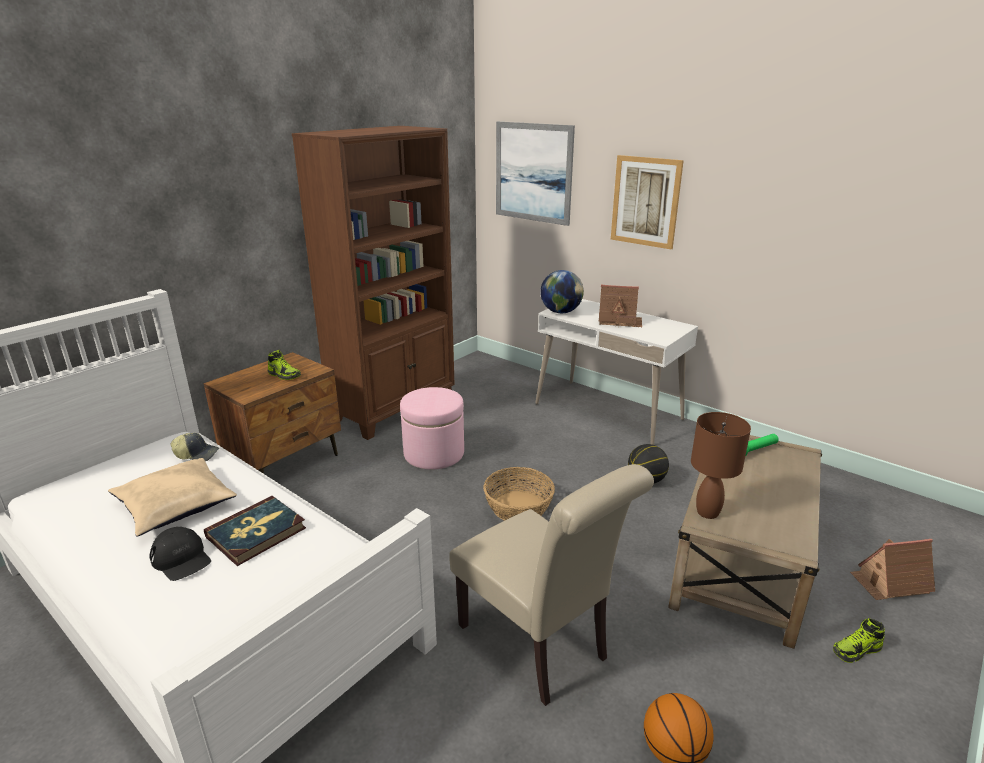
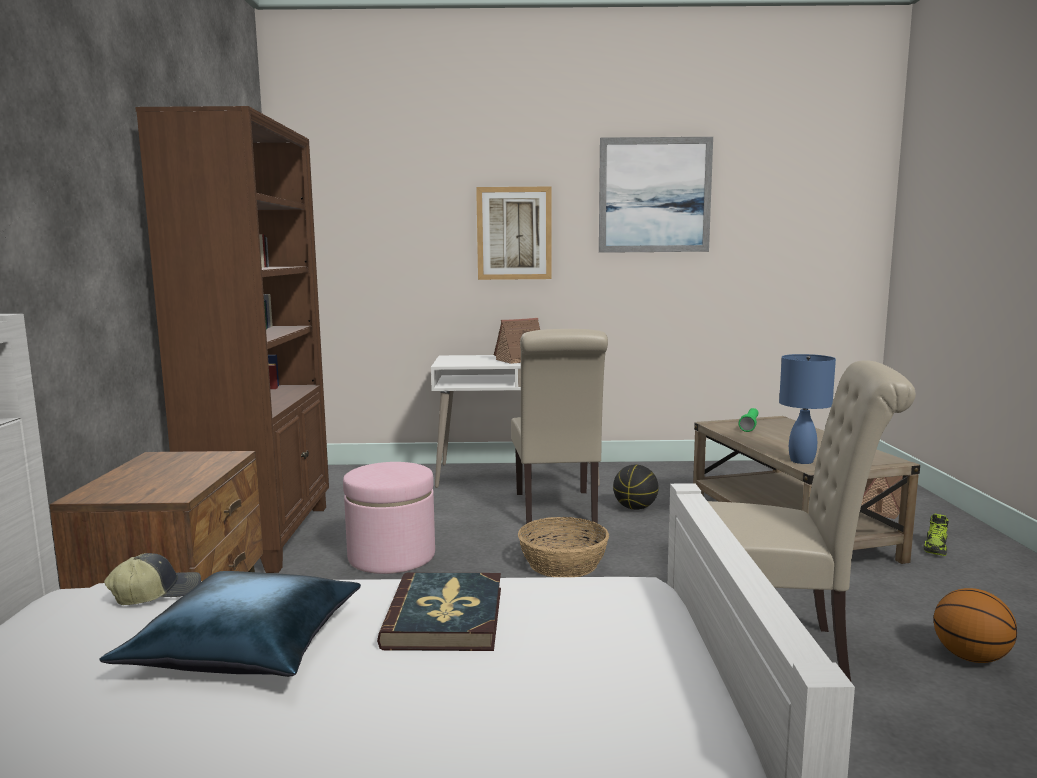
camera: 40 degrees left, 15 degrees down
beige pillow [108,458,237,537] -> blue pillow [99,571,361,677]
black cap [150,527,211,581] -> none
shoe [268,350,301,380] -> none
picture [496,122,575,226] -> picture moved to [599,137,713,253]
globe [540,270,584,313] -> none
brown table lamp [691,412,751,519] -> blue table lamp [779,354,836,464]
none -> beige chair [511,329,608,527]

